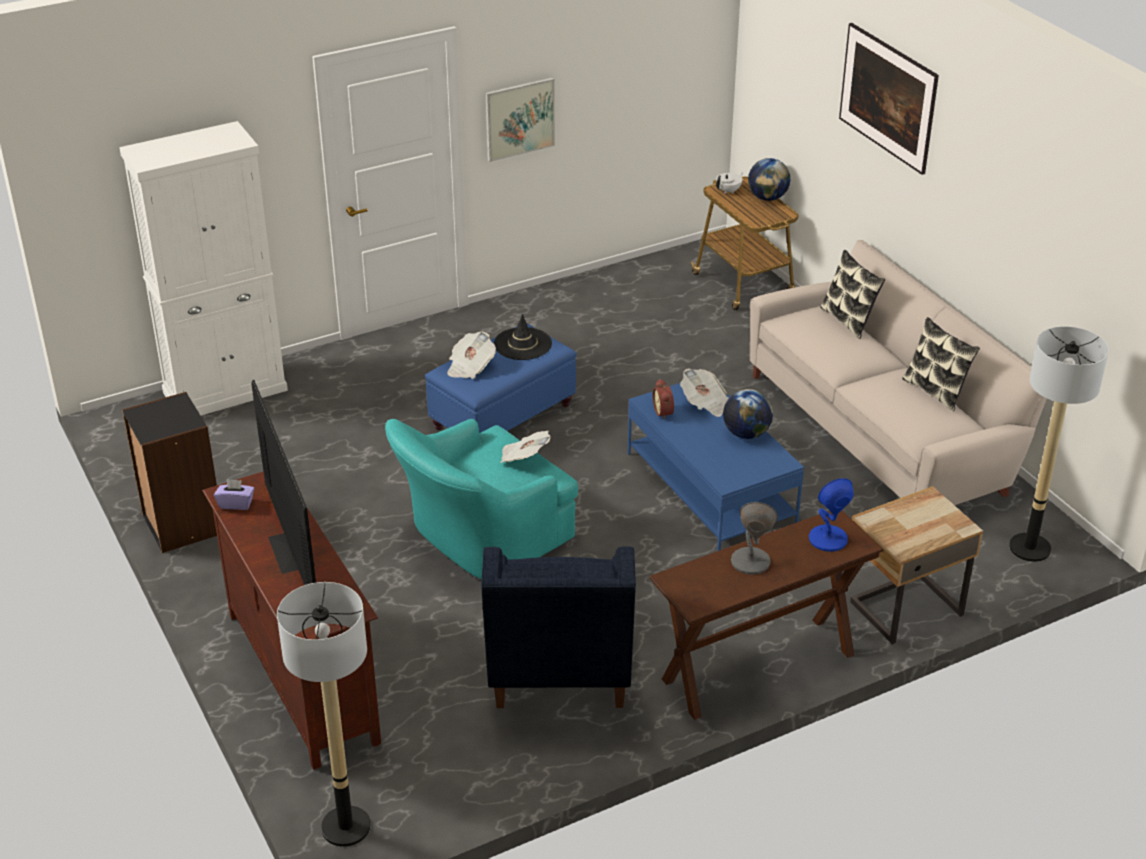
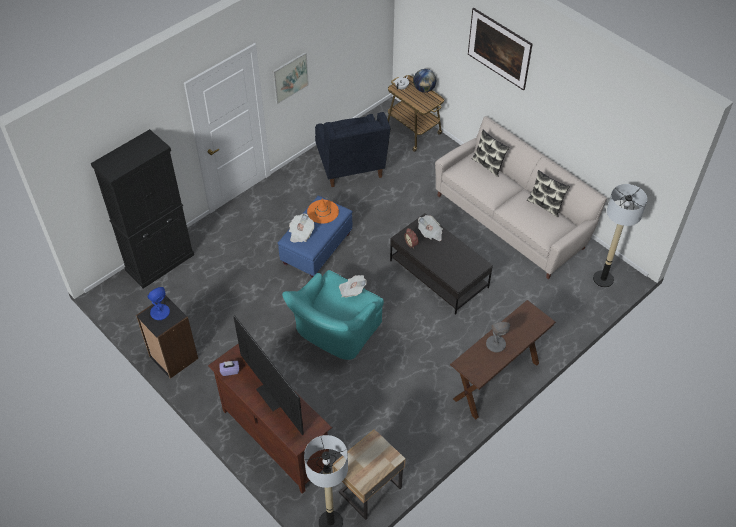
camera: 15 degrees left, 15 degrees up
white cabinet [119,121,288,416] -> black cabinet [91,129,194,289]
blue armchair [481,546,636,708] -> blue armchair moved to [315,112,390,187]
black hat [494,313,552,360] -> orange hat [307,198,339,224]
blue coffee table [628,383,804,551] -> black coffee table [390,213,493,315]
globe [723,389,773,439] -> none
blue table lamp [809,478,854,552] -> blue table lamp moved to [148,287,170,320]
beige nightstand [850,486,983,644] -> beige nightstand moved to [332,429,406,520]

